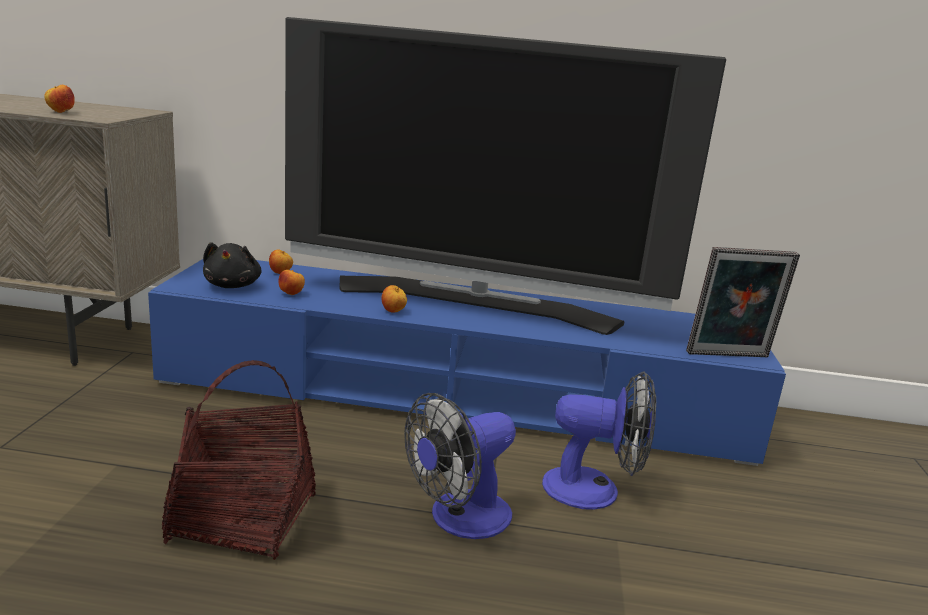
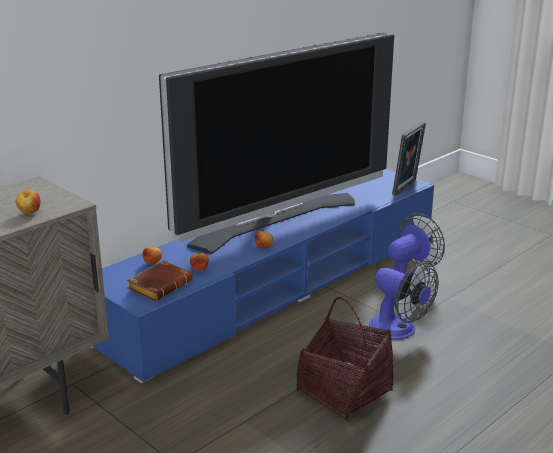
camera: 50 degrees left, 5 degrees up
black plush toy [203,242,261,288] -> brown book [127,260,193,301]
fan [404,393,516,539] -> fan turned 45 degrees counterclockwise [369,262,439,339]

